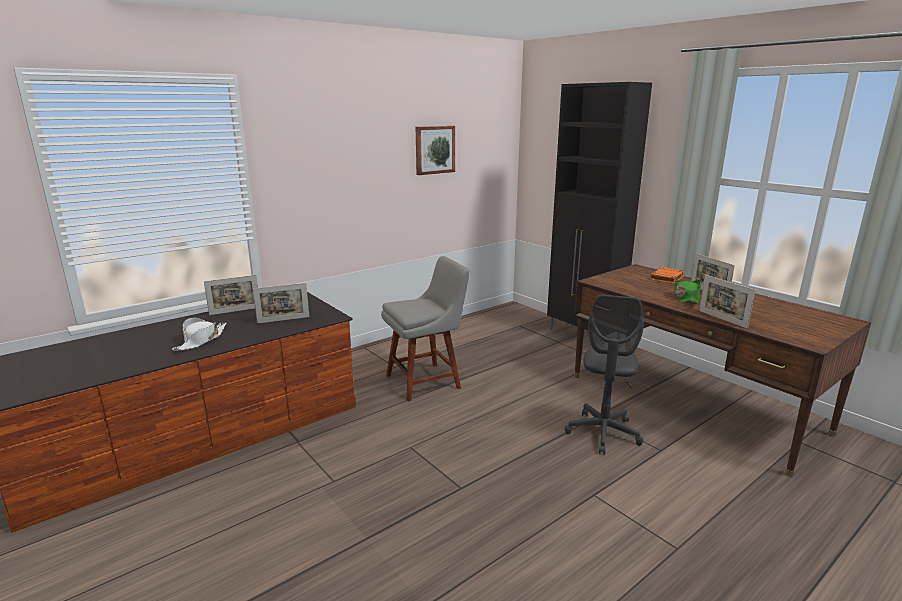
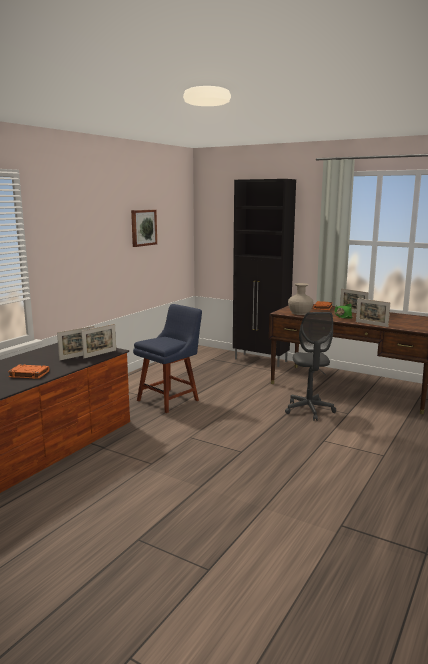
camera: 20 degrees left, 5 degrees down
white hat [172,318,226,351] -> orange book [8,365,49,379]
picture frame [204,275,258,315] -> picture frame moved to [82,324,116,359]
grey chair [381,256,470,401] -> blue chair [133,304,202,413]
none -> beige vase [288,283,313,315]

